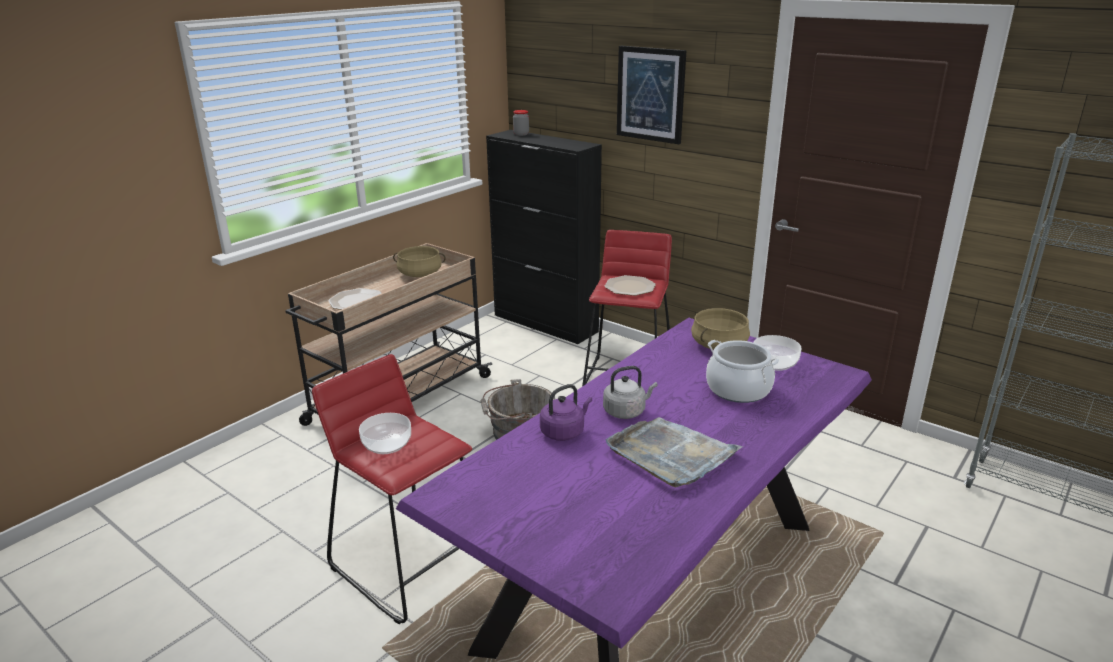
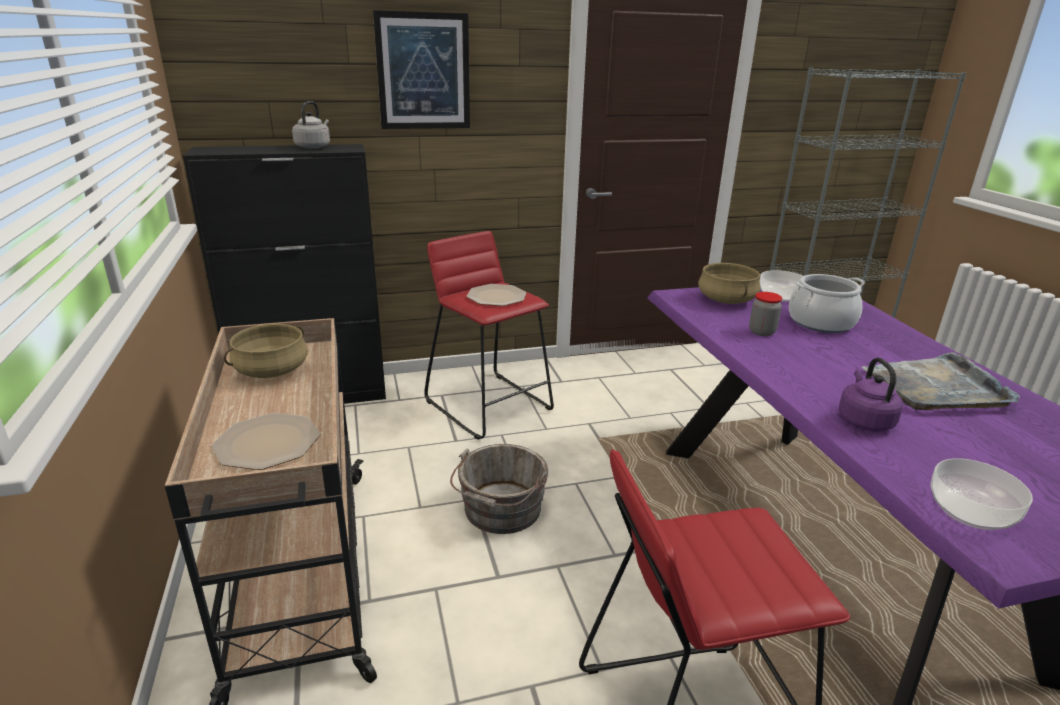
camera: 55 degrees left, 0 degrees up
bowl [359,413,411,454] -> bowl moved to [931,458,1033,530]
jar [513,110,529,136] -> jar moved to [749,292,782,336]
grey kettle [603,366,657,419] -> grey kettle moved to [292,101,330,149]

